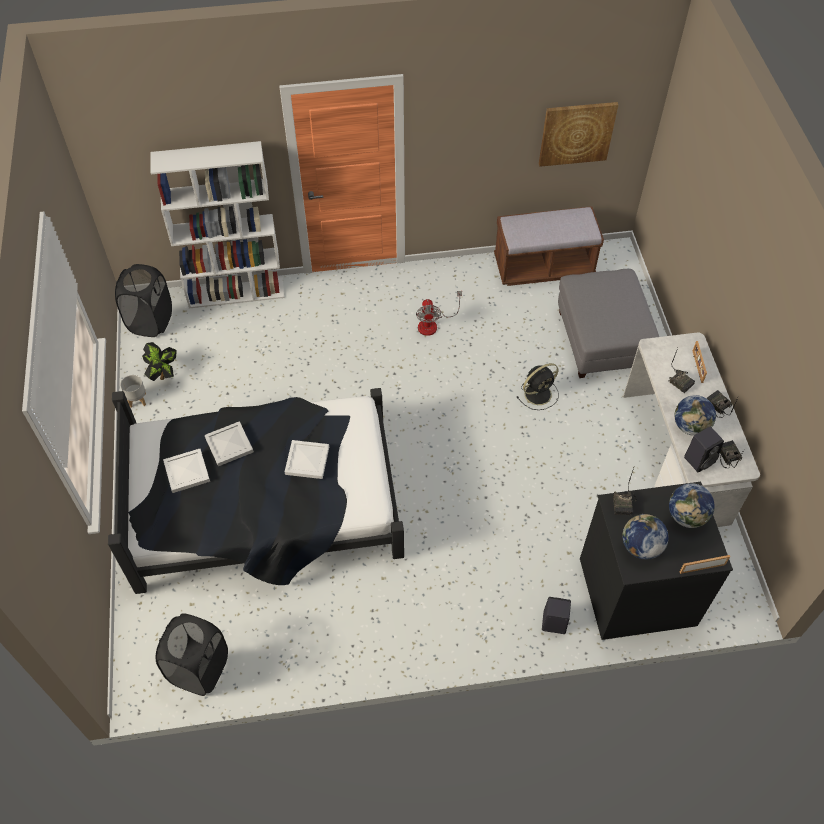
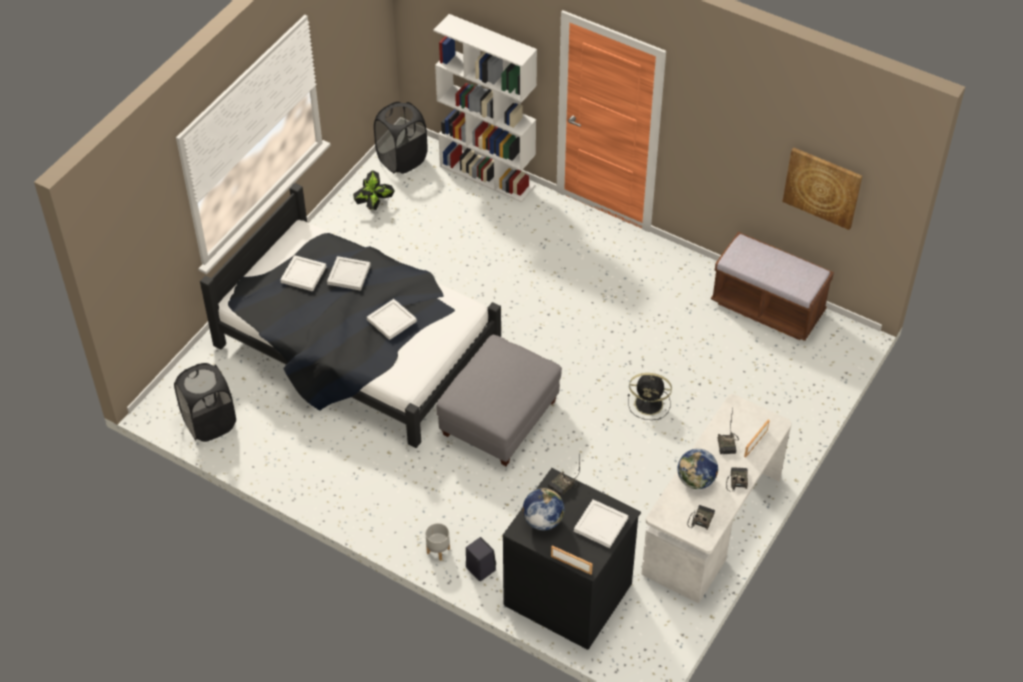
camera: 40 degrees right, 5 degrees down
grey planter [120,375,146,407] -> grey planter moved to [426,523,450,561]
fan [416,291,462,336] -> none
grey ottoman [558,269,659,378] -> grey ottoman moved to [436,335,562,466]
globe [669,483,715,528] -> white tray [574,499,628,548]
black speaker [684,427,724,472] -> none

